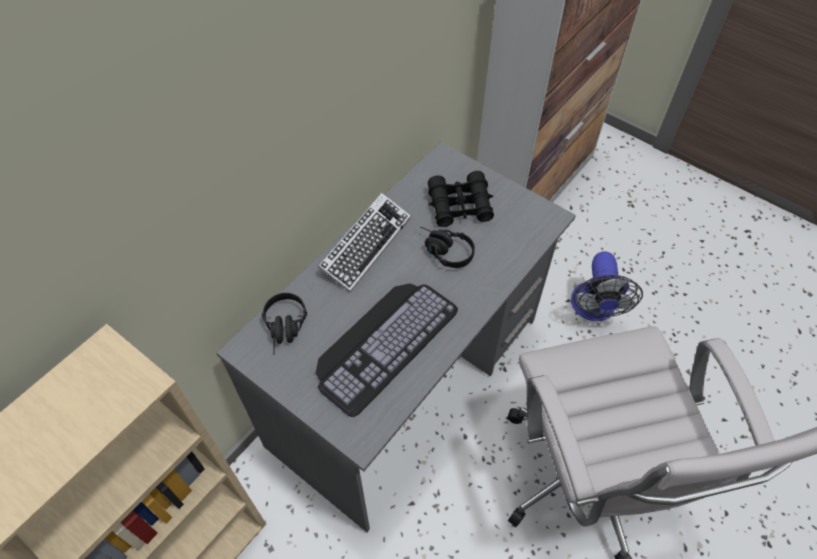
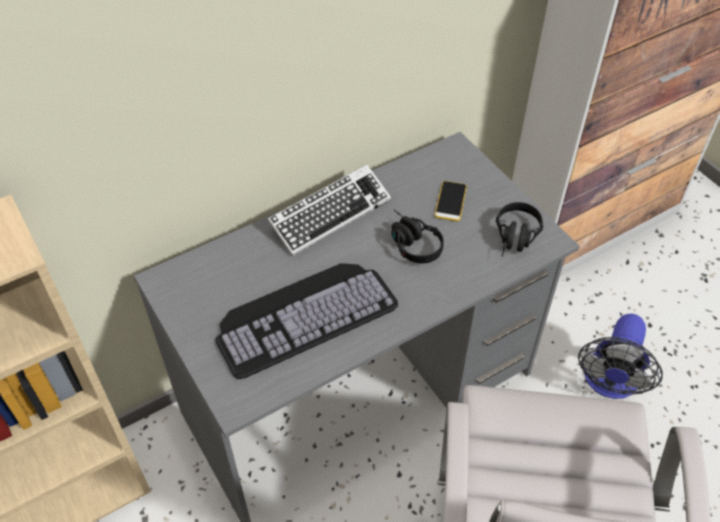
camera: 20 degrees right, 5 degrees down
black headphones [262,293,307,355] -> black headphones moved to [496,202,543,257]
black binoculars [428,171,494,227] -> phone [434,181,467,221]

